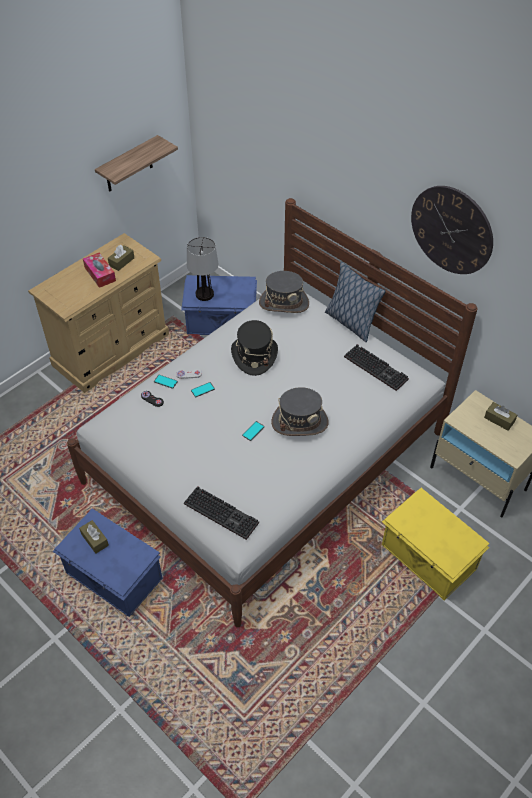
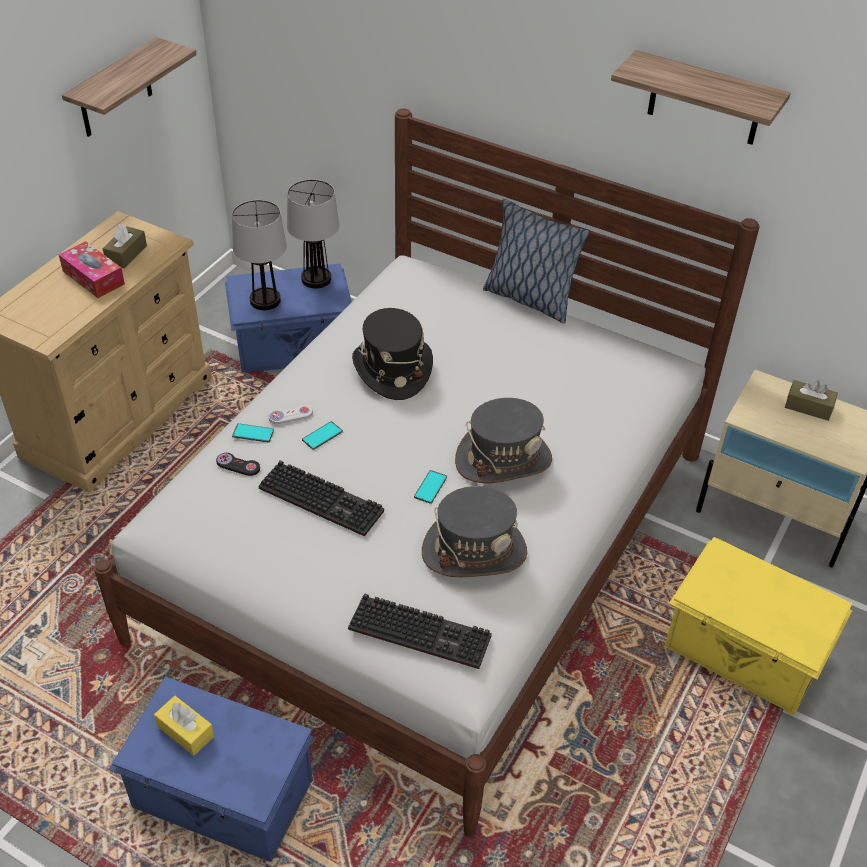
camera: 15 degrees left, 5 degrees down
brown tissue box [79,520,109,554] -> yellow tissue box [154,696,214,756]
grey hat [259,271,309,313] -> grey hat moved to [422,486,527,577]
keyboard [344,344,409,391] -> keyboard moved to [258,460,384,537]
wall clock [411,186,493,274] -> shelf [611,50,791,145]
none -> table lamp [287,179,339,289]

